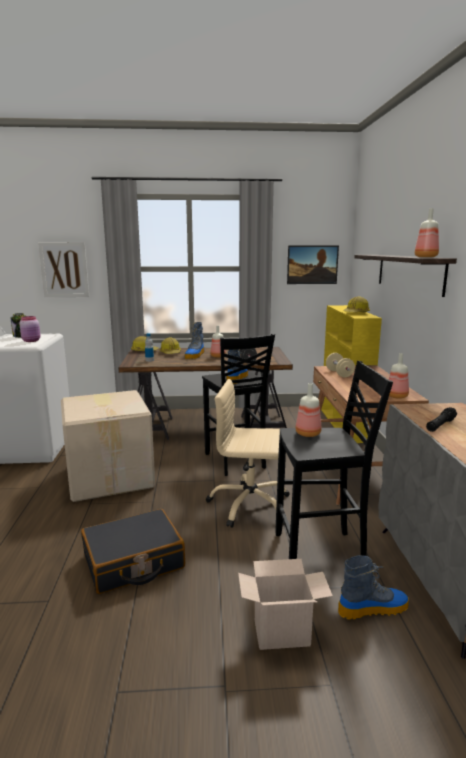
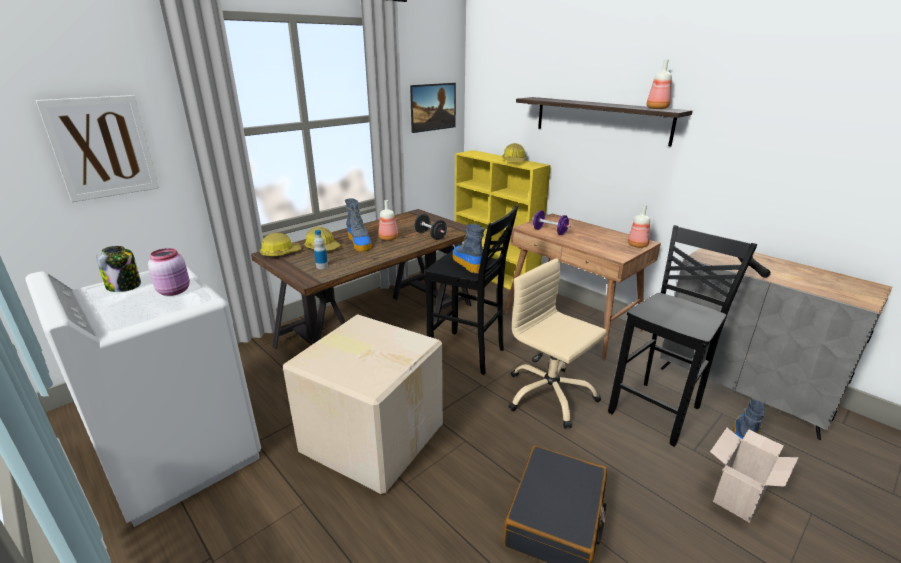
camera: 40 degrees left, 10 degrees up
beige office chair [206,379,290,528] -> beige office chair turned 75 degrees clockwise [508,258,607,429]
bottle [296,383,321,437] -> none
beige dumbbell [326,353,355,377] -> purple dumbbell [532,210,571,235]

